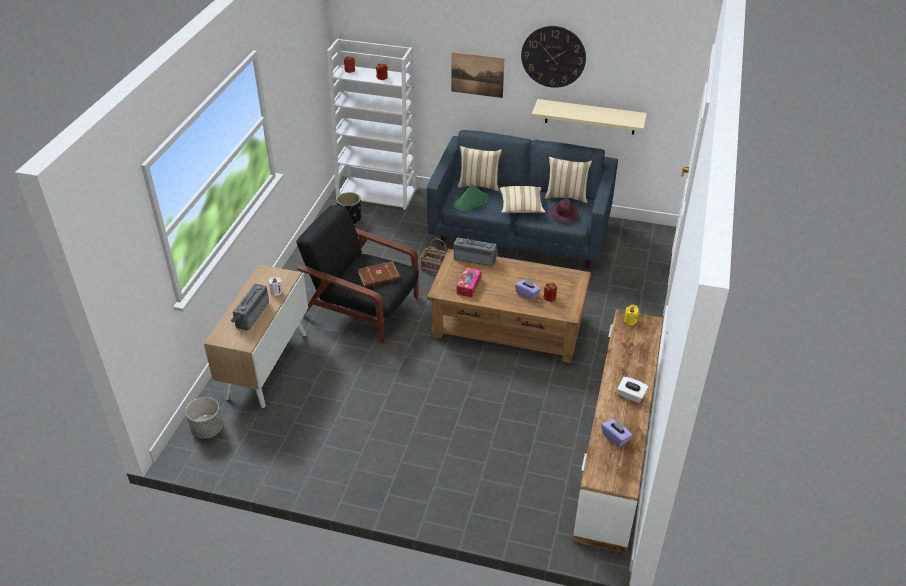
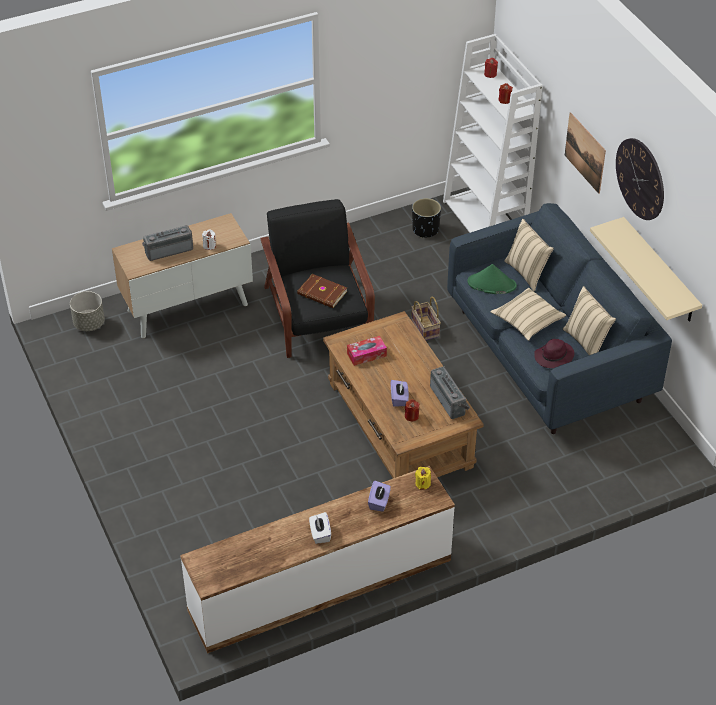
camera: 50 degrees right, 5 degrees up
radio [454,237,498,267] -> radio moved to [430,366,470,419]
purple tissue box [601,419,632,448] -> purple tissue box moved to [368,481,391,512]

